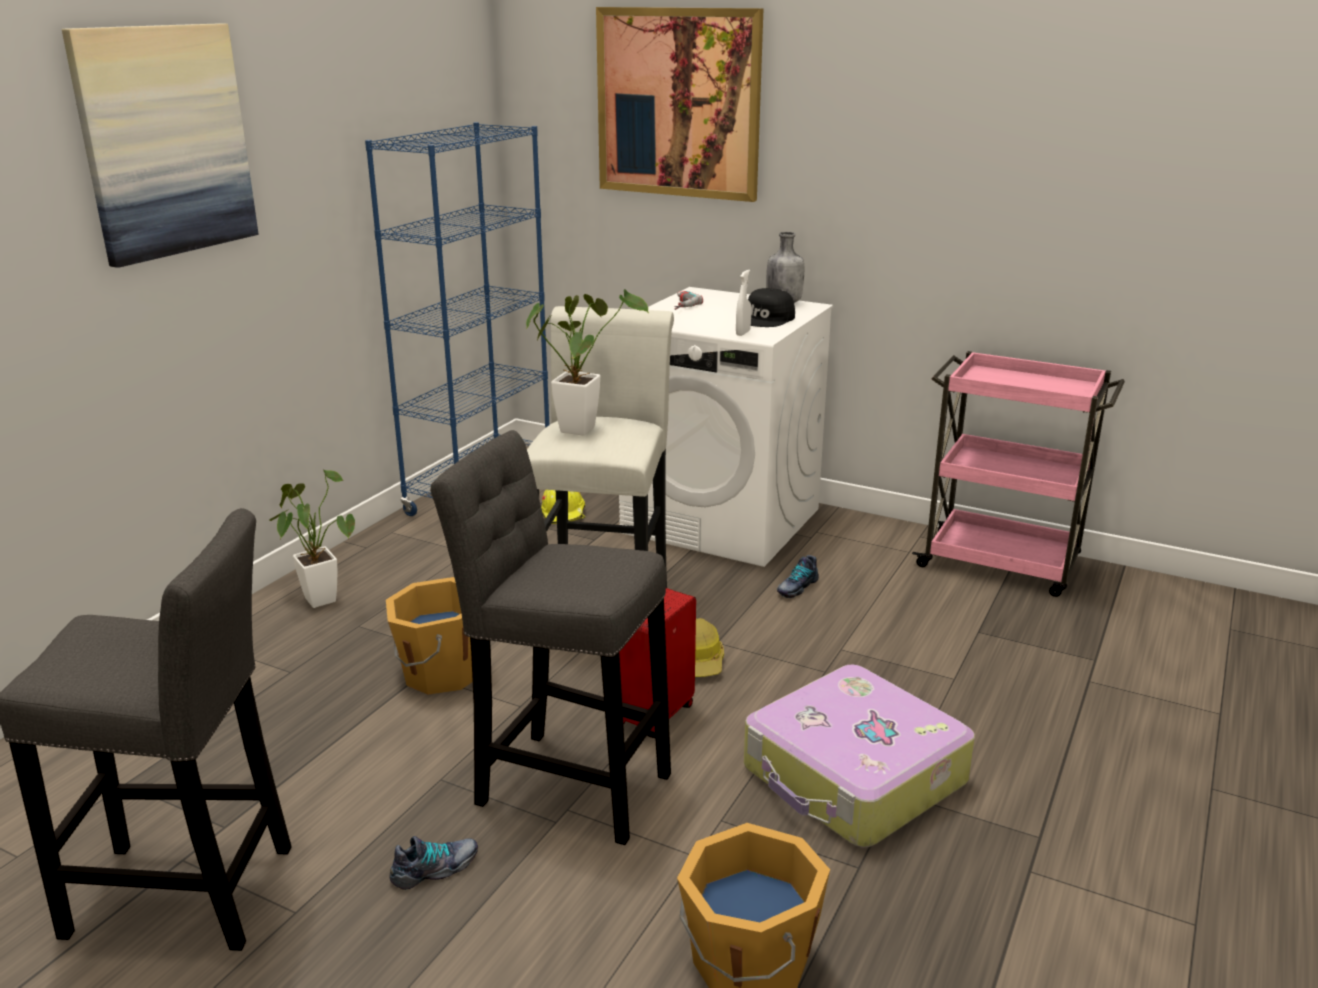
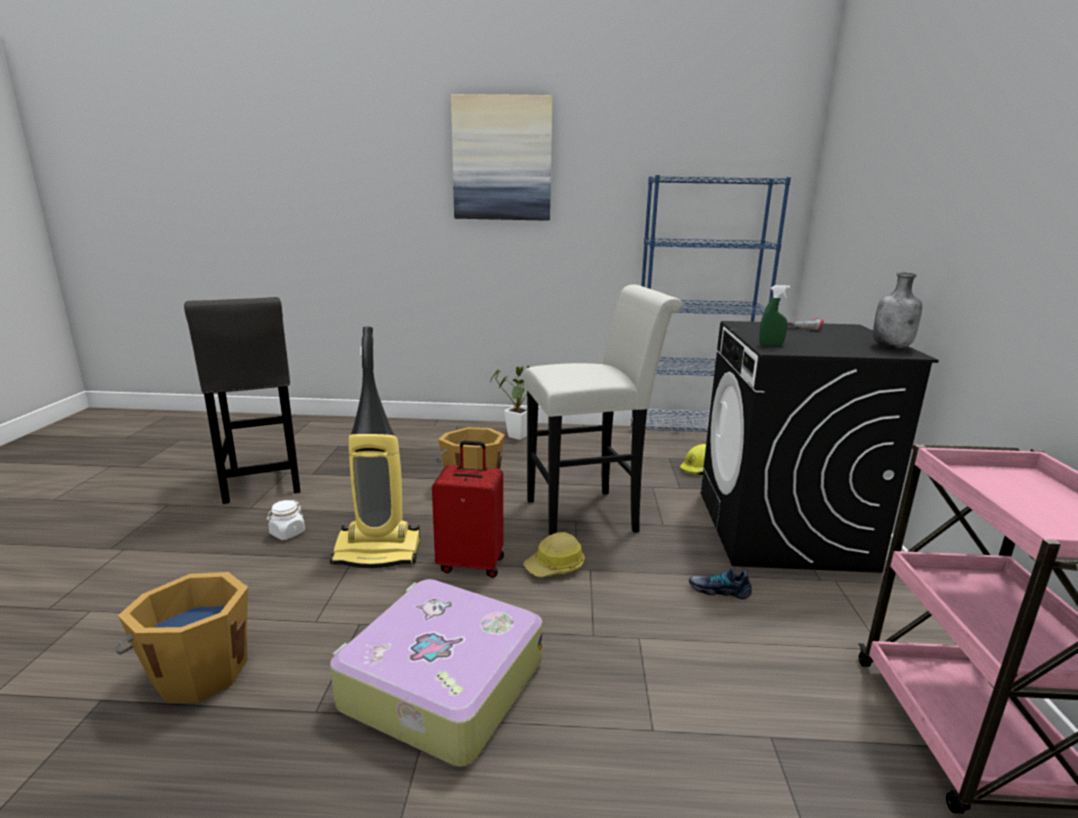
camera: 65 degrees right, 5 degrees down
shoe [389,836,478,890] -> white jar [267,500,305,540]
grey stool [431,430,671,845] -> vacuum cleaner [330,326,420,568]
potted plant [526,289,649,436] -> none
picture [596,7,764,202] -> none
white washing machine [619,287,833,567] -> black washing machine [701,321,939,573]
white spray bottle [736,270,751,336] -> green spray bottle [759,285,790,346]
black cap [748,288,795,327] -> none

